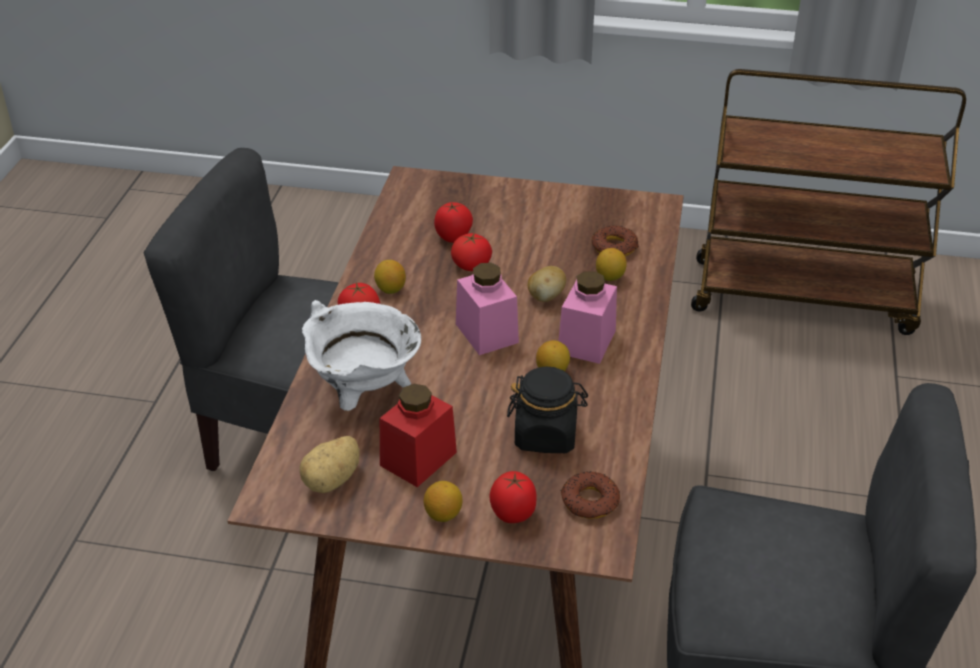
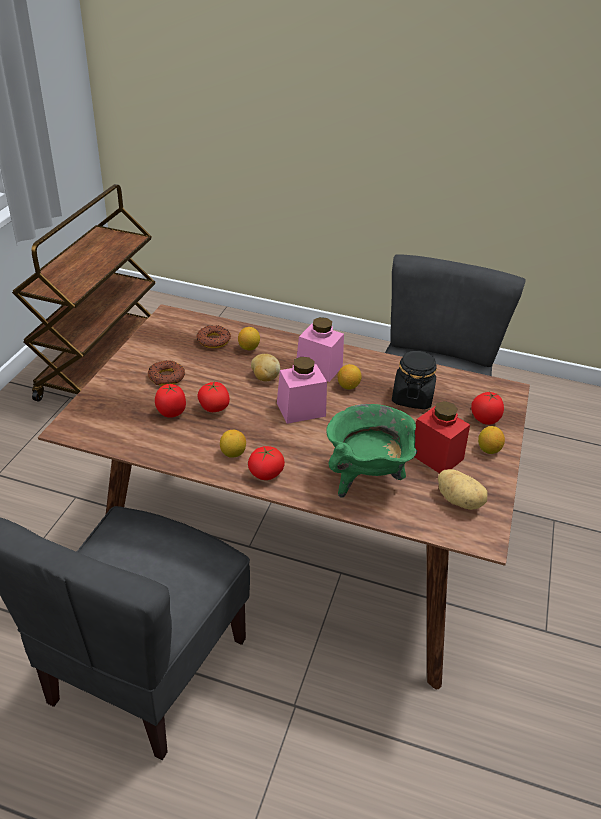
camera: 85 degrees left, 0 degrees up
white cooking pot [302,300,421,411] -> green cooking pot [326,404,417,498]
donut [561,471,620,519] -> donut moved to [148,360,185,386]

